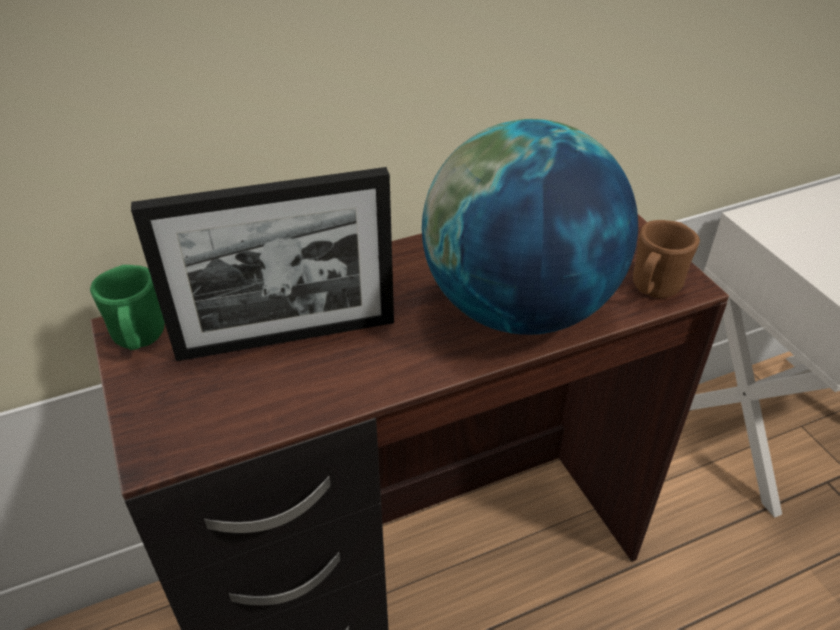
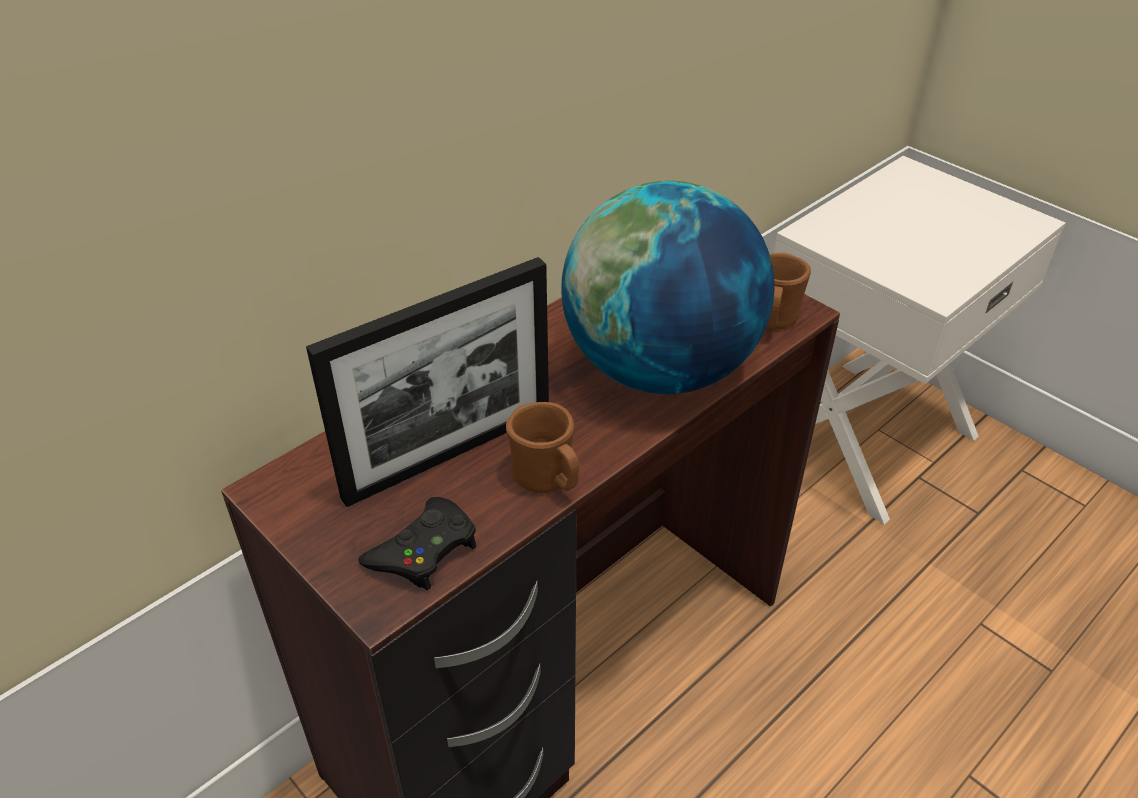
camera: 20 degrees left, 0 degrees up
green mug [90,265,165,350] -> none
none -> black game controller [358,497,476,590]
none -> brown mug [506,402,579,493]

